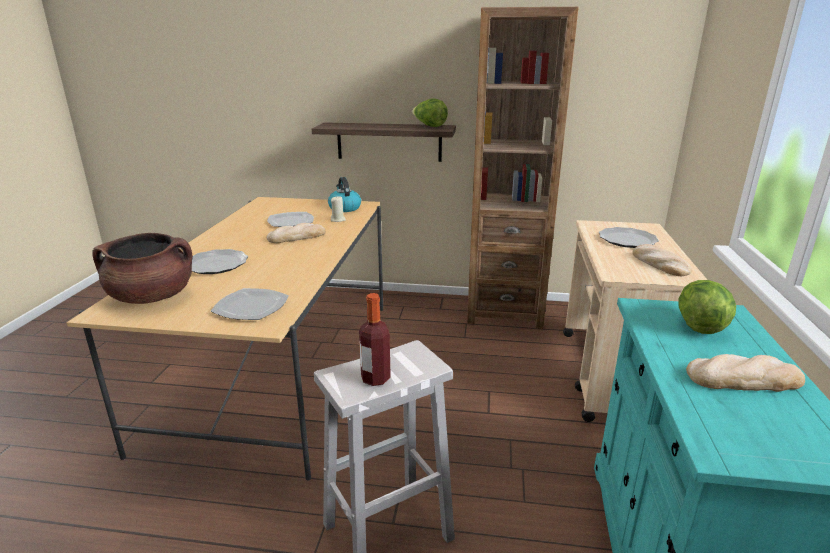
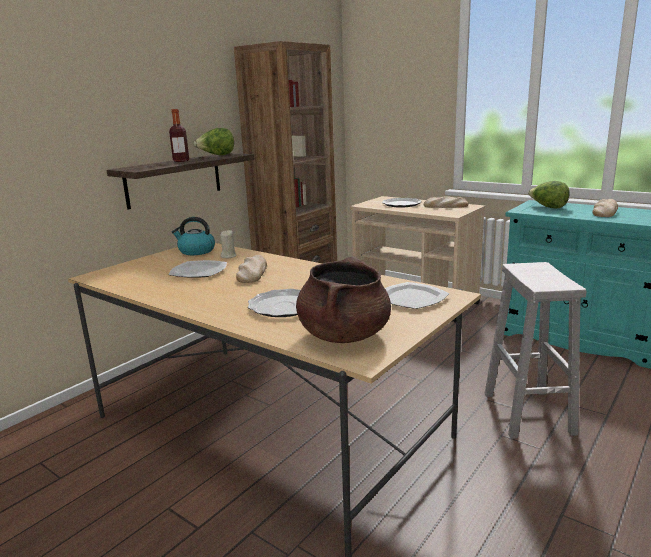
camera: 60 degrees left, 5 degrees down
bottle [359,293,391,386] -> bottle moved to [169,109,189,162]

